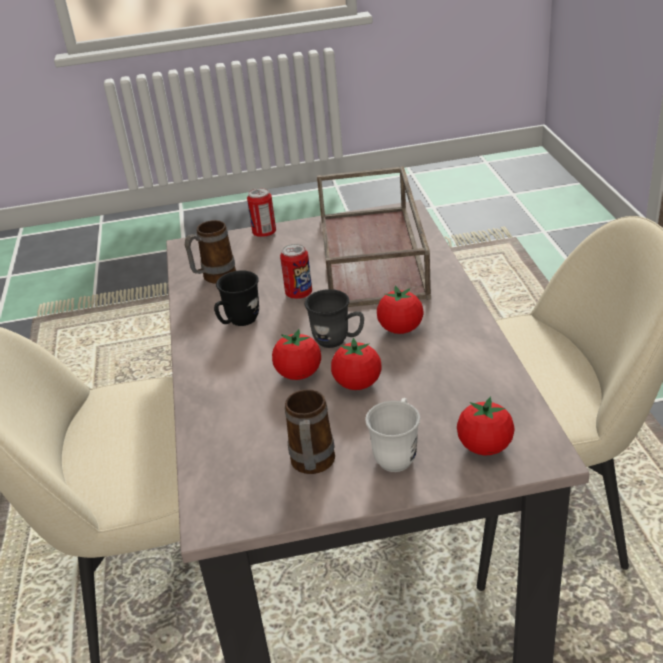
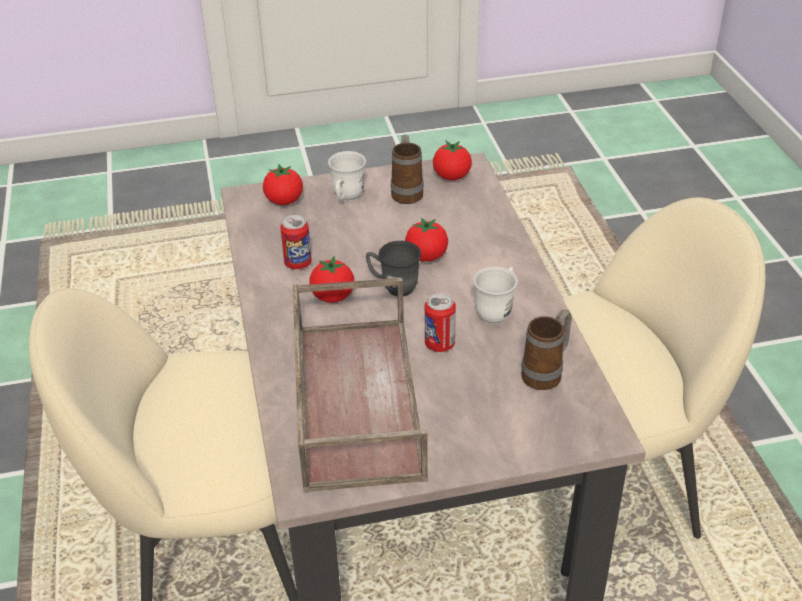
camera: 175 degrees right, 5 degrees up
black mug [214,270,259,326] -> white mug [473,267,518,324]
can [247,188,276,238] -> can moved to [280,215,312,270]
tomato [331,338,382,390] -> tomato moved to [433,141,472,181]

